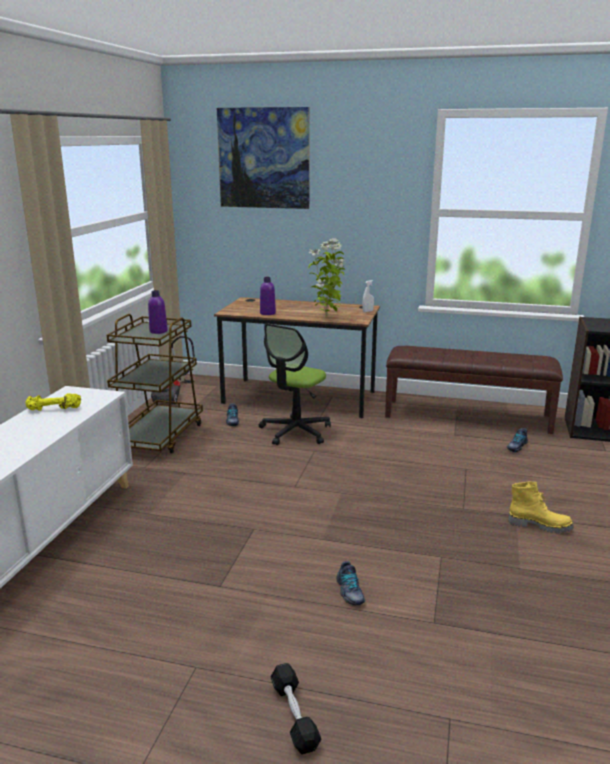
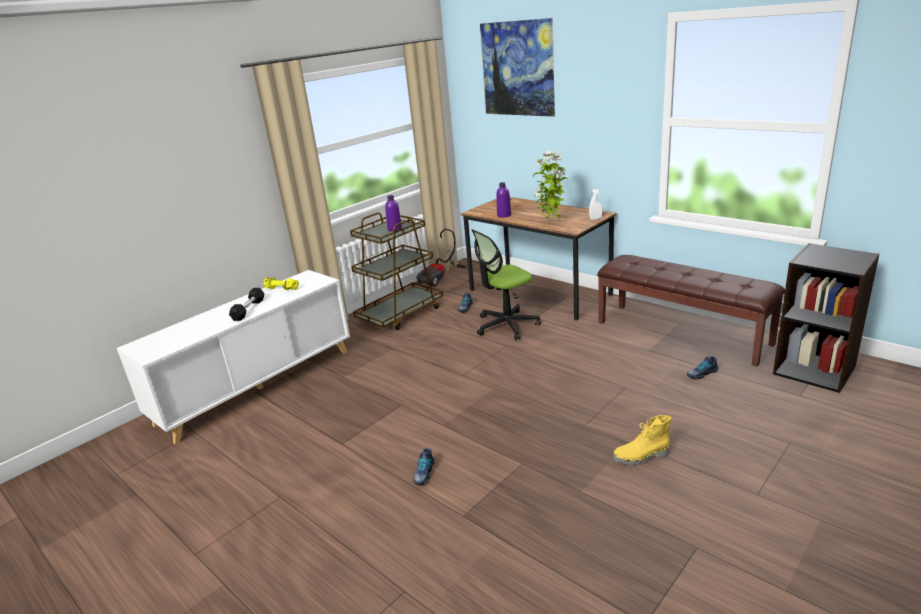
camera: 30 degrees right, 5 degrees up
black dumbbell [271,663,321,755] -> black dumbbell moved to [229,288,265,321]
yellow boot [508,482,573,533] -> yellow boot turned 120 degrees clockwise [612,415,671,466]

